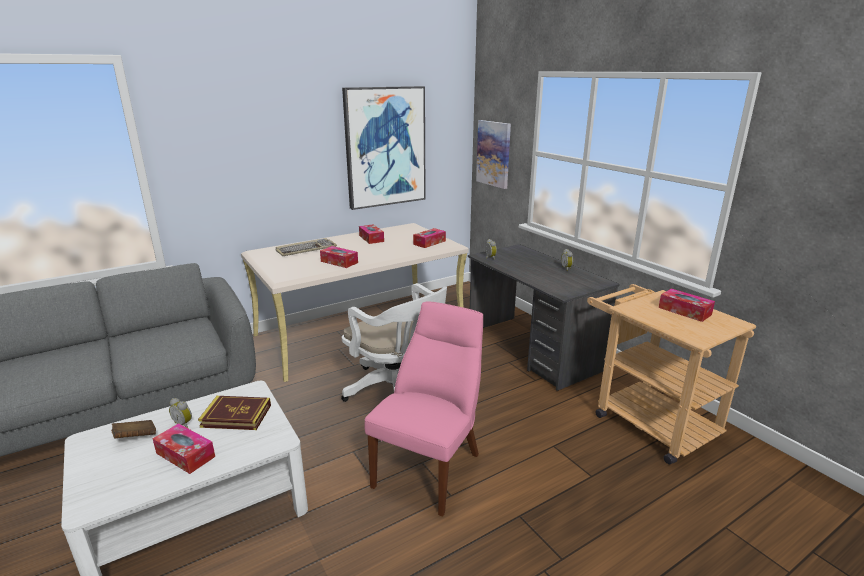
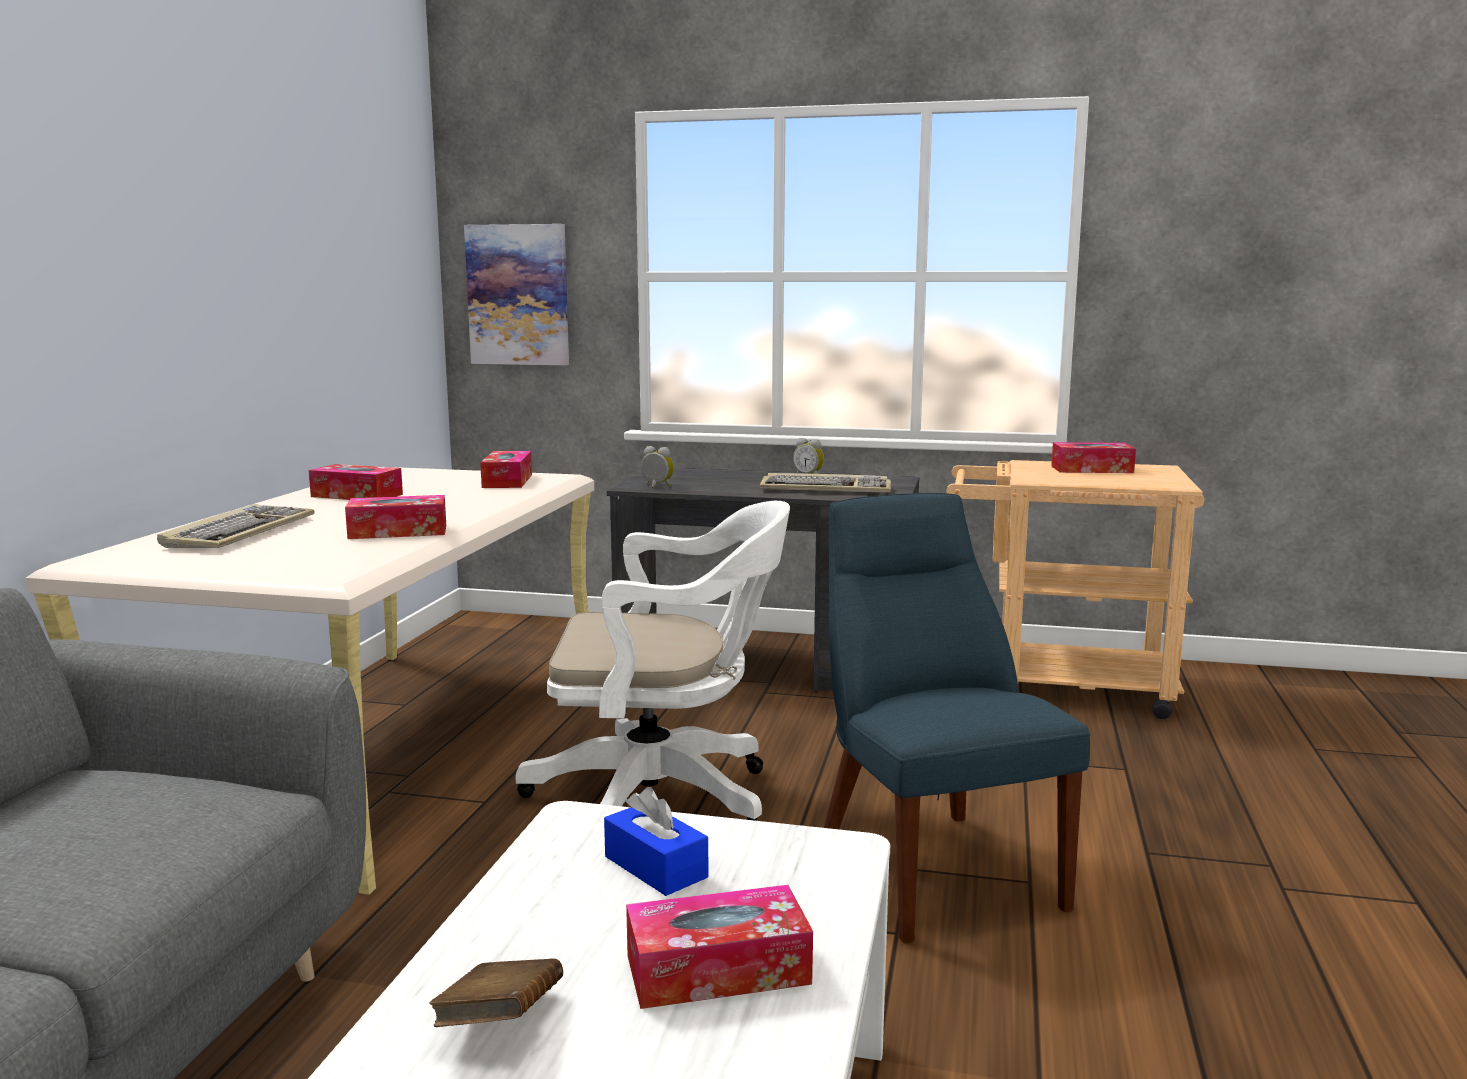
camera: 45 degrees left, 10 degrees down
alarm clock [169,398,192,428] -> none
book [198,396,271,430] -> blue tissue box [604,787,708,896]
picture [342,86,426,210] -> none
pink chair [365,301,483,516] -> blue chair [824,493,1090,944]
none -> keyboard [760,473,891,493]

